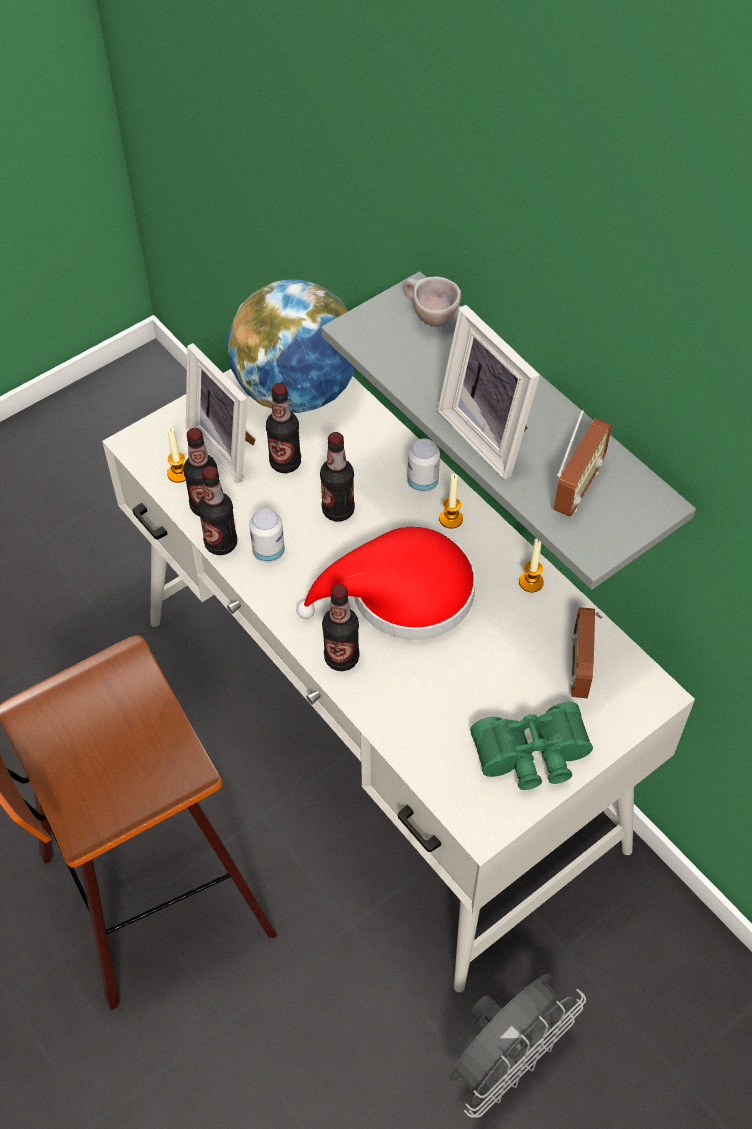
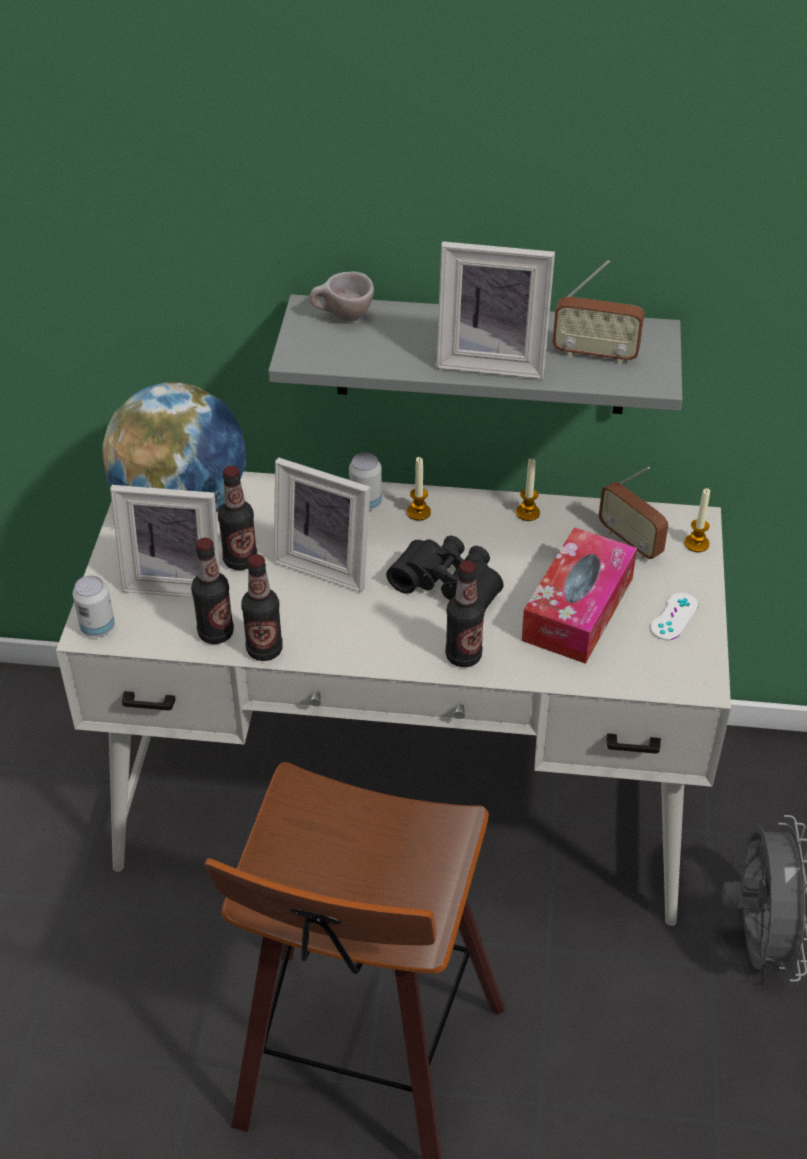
camera: 45 degrees left, 10 degrees down
candle [167,428,186,483] -> candle moved to [684,488,710,552]
can [249,508,285,562] -> can moved to [73,575,115,637]
red hat [296,527,476,640] -> black binoculars [386,536,504,611]
bottle [320,432,355,521] -> picture frame [274,458,370,592]
green binoculars [470,702,593,790] -> white game controller [650,593,698,640]
radio [554,410,612,516] -> radio turned 120 degrees clockwise [553,260,645,365]
none -> tissue box [521,527,637,664]

